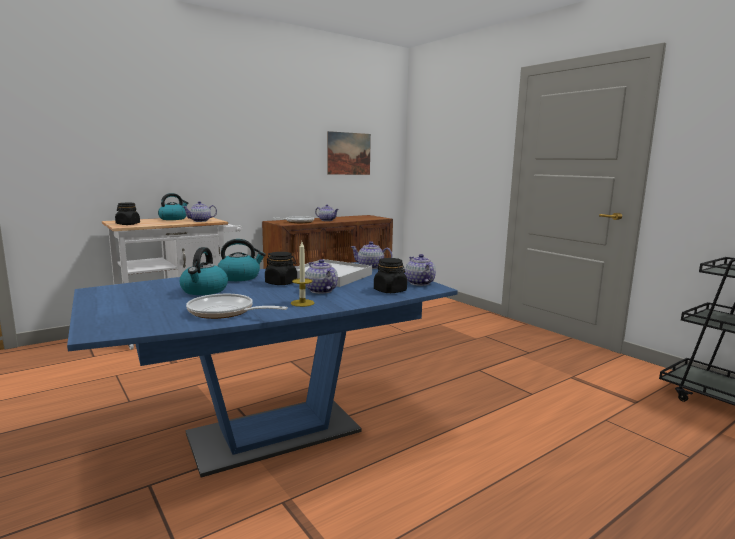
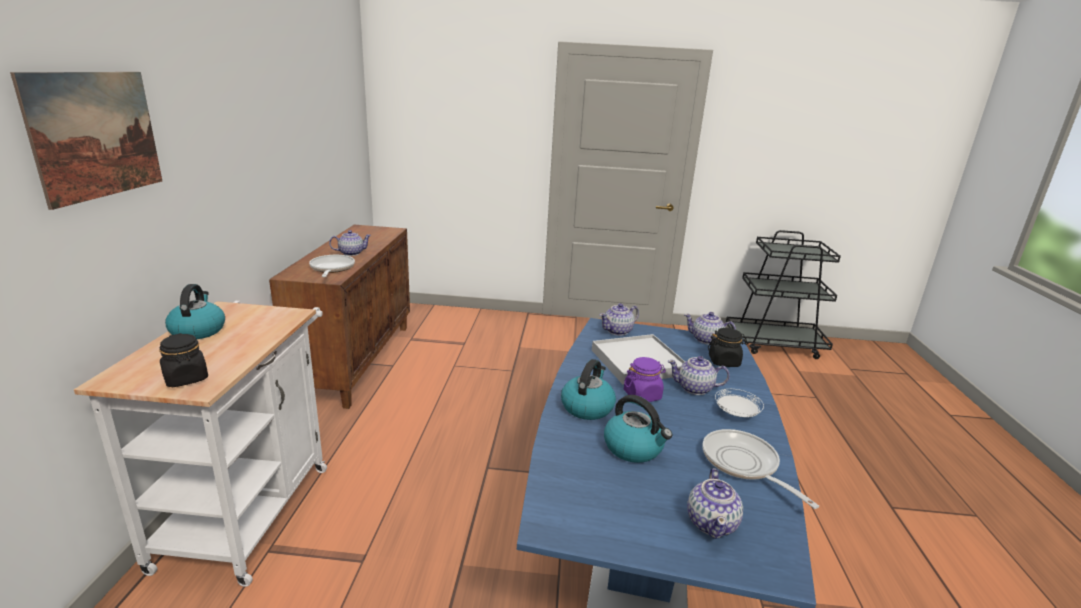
camera: 50 degrees left, 10 degrees up
teapot [183,201,217,222] -> teapot moved to [687,468,743,539]
frying pan [186,294,288,319] -> frying pan turned 90 degrees clockwise [703,429,819,509]
black jar [265,252,297,285] -> purple jar [624,357,666,402]
candle [291,242,314,307] -> white plate [715,389,764,417]
picture [327,131,371,175] -> picture moved to [10,72,162,210]

